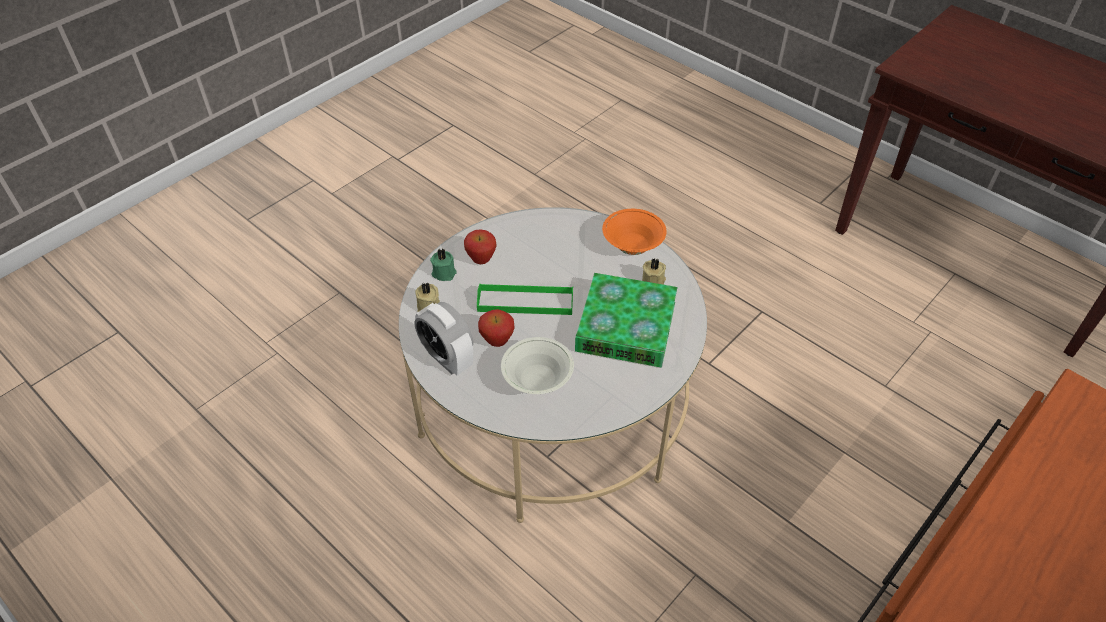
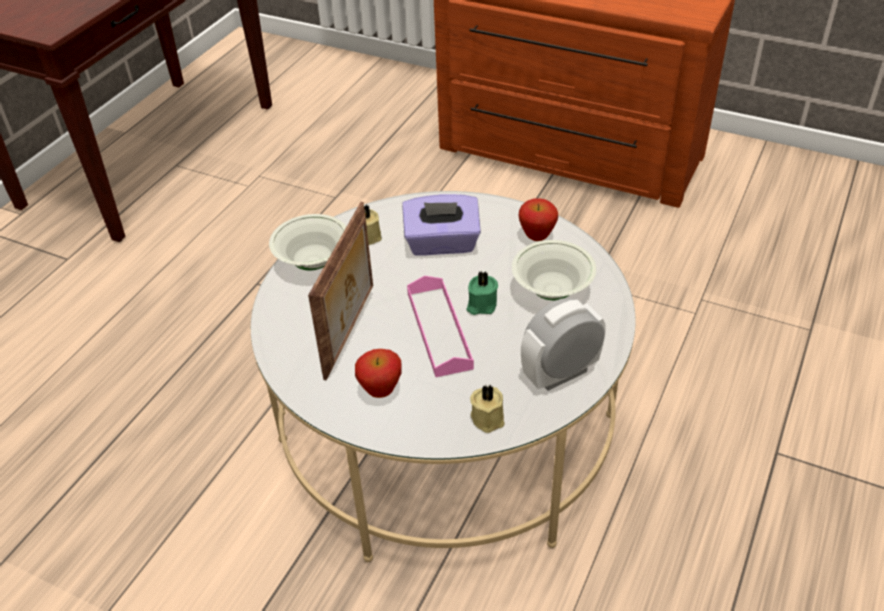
camera: 105 degrees left, 5 degrees down
alarm clock [414,302,473,375] -> alarm clock turned 150 degrees counterclockwise [521,298,606,391]
green candle [430,249,457,281] -> green candle moved to [466,271,498,315]
green tray [477,284,573,315] -> pink tray [407,276,474,377]
apple [478,309,515,347] -> apple moved to [519,198,558,241]
book [575,273,678,368] -> purple tissue box [402,194,481,256]
orange bowl [602,209,667,255] -> white bowl [269,214,346,270]
none -> picture frame [308,202,373,380]

